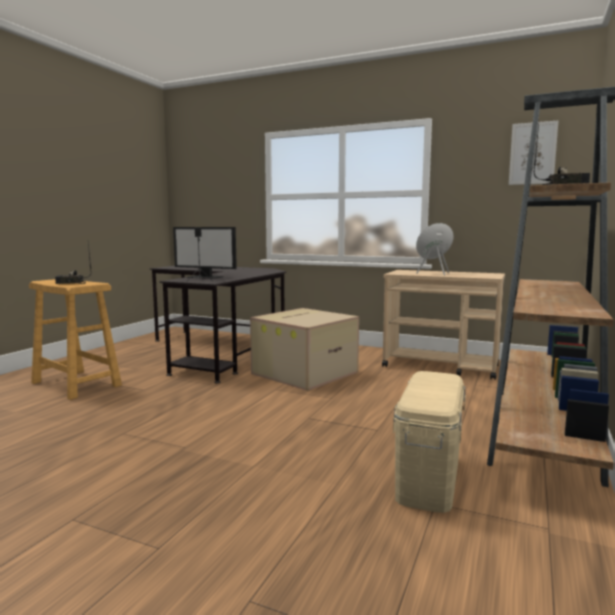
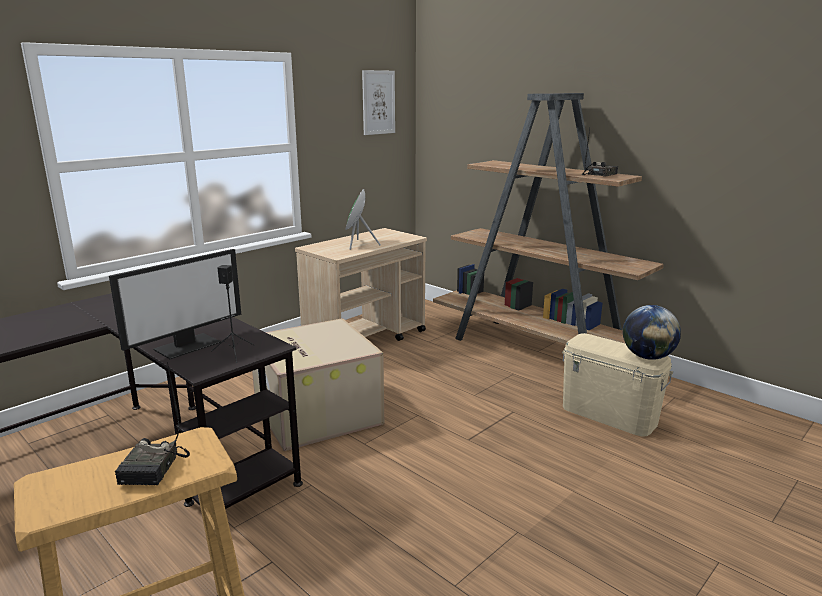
camera: 70 degrees left, 10 degrees up
none -> globe [623,305,681,360]

